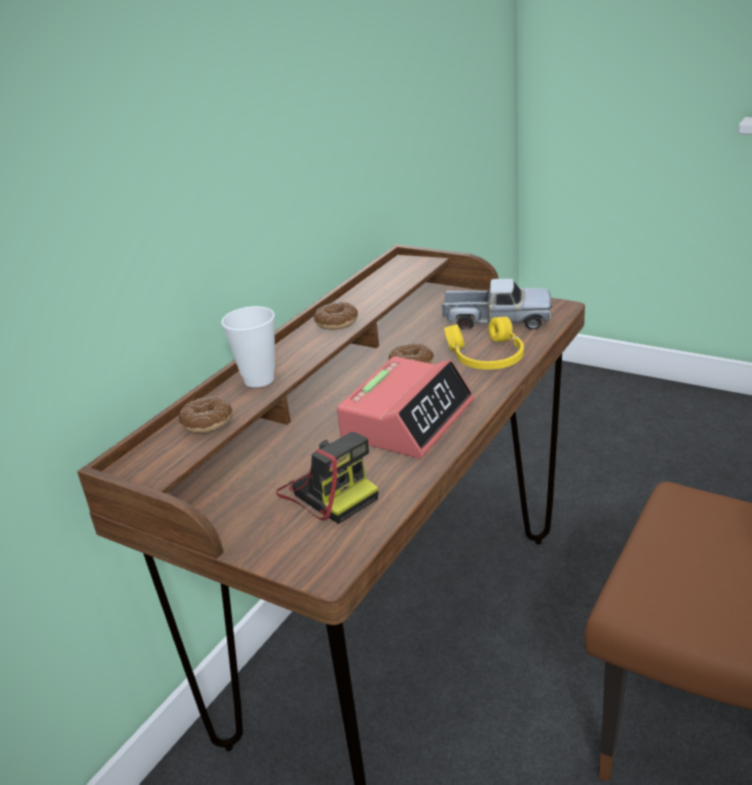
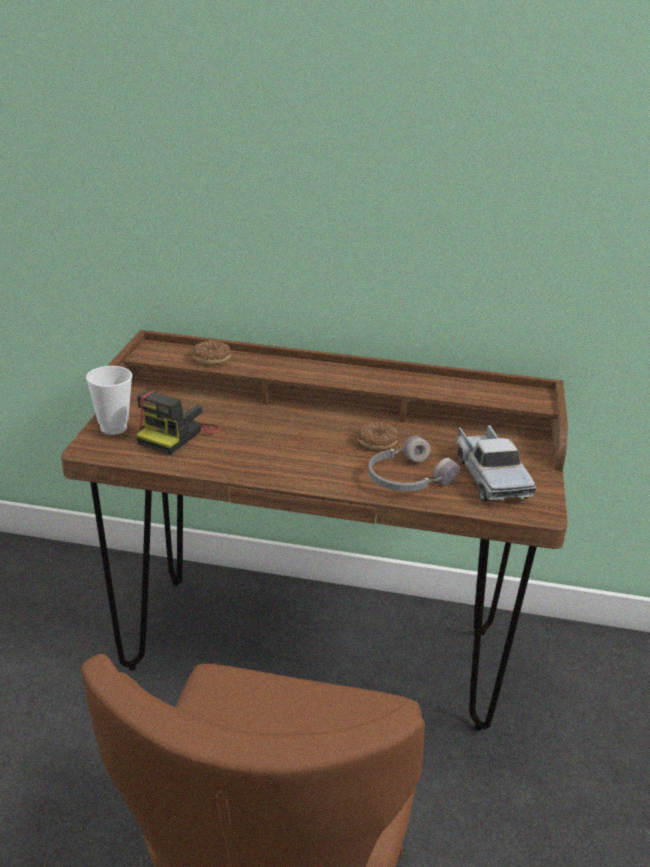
camera: 65 degrees right, 0 degrees up
cup [221,306,275,388] -> cup moved to [86,366,132,435]
donut [314,302,358,330] -> none
alarm clock [337,356,474,458] -> none
yellow headphones [444,317,524,370] -> grey headphones [368,436,460,492]

